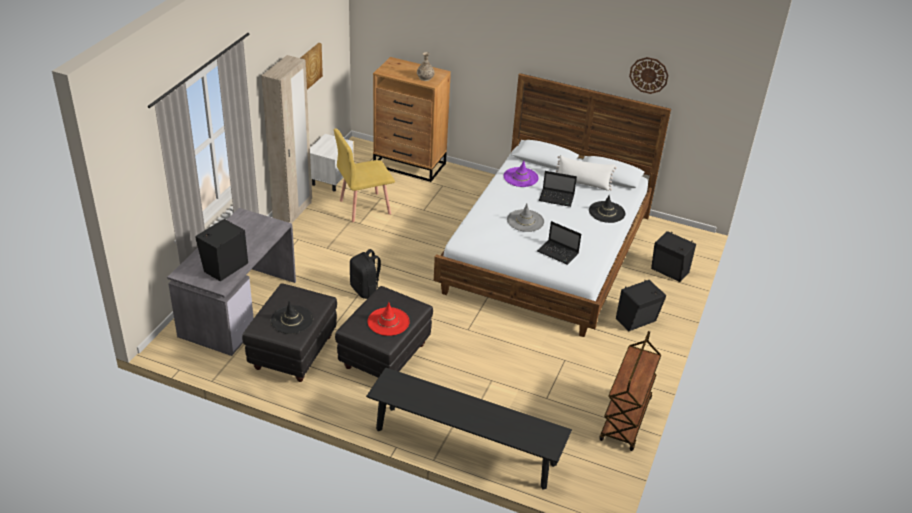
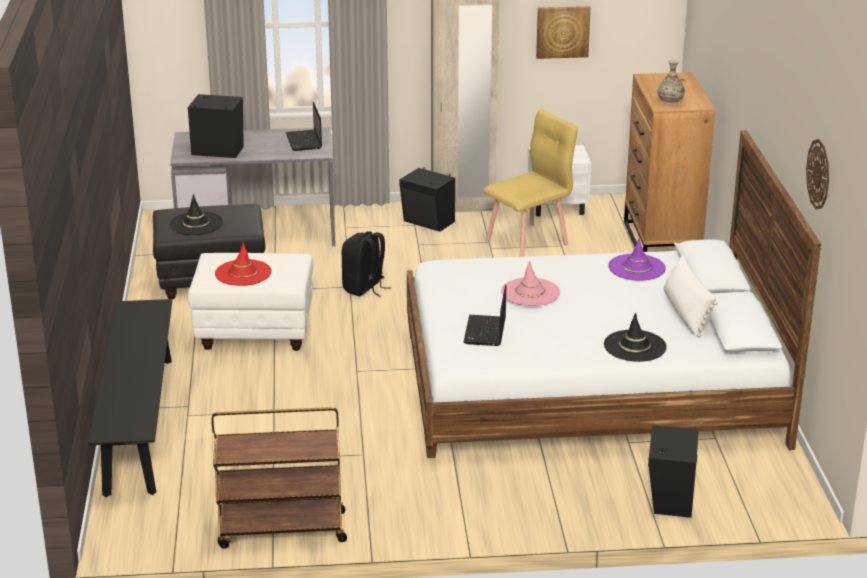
camera: 65 degrees right, 10 degrees down
yellow chair [334,128,395,222] -> yellow chair turned 105 degrees clockwise [483,109,578,257]
black ottoman [335,286,433,378] -> white ottoman [188,253,314,351]
grey hat [507,204,544,232] -> pink hat [501,260,560,306]
laptop [539,171,577,207] -> laptop moved to [286,102,322,151]
black speaker [616,279,666,331] -> black speaker moved to [400,167,455,232]

